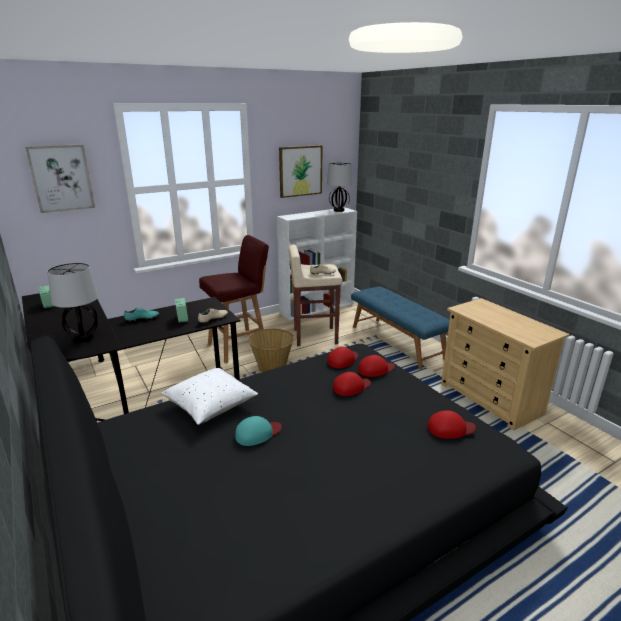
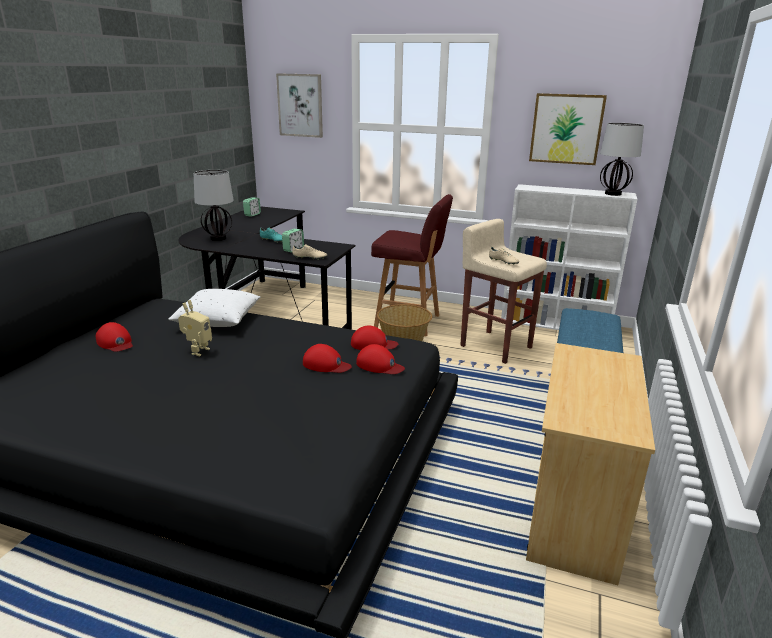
camera: 50 degrees right, 0 degrees up
turquoise cap [235,416,282,446] -> toy robot [178,300,212,356]
red cap [428,410,476,439] -> red cap moved to [96,322,133,352]

